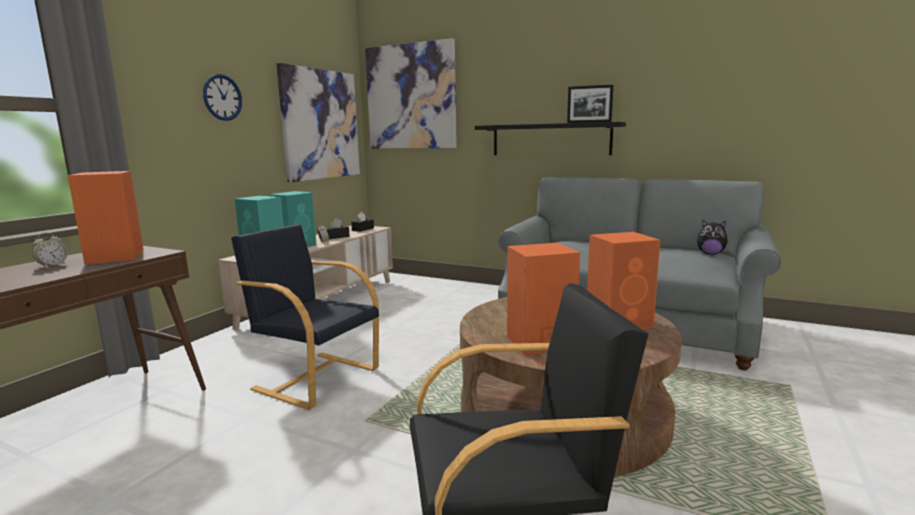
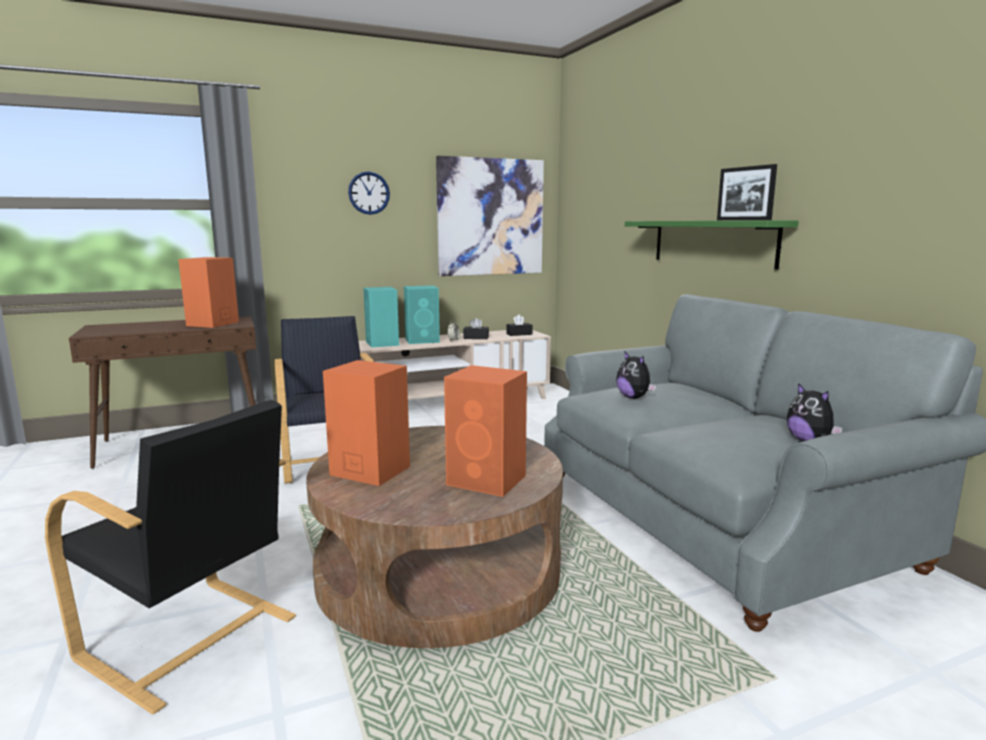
camera: 40 degrees right, 0 degrees up
alarm clock [32,232,68,268] -> none
picture [365,38,457,149] -> none
black shelf [475,122,626,155] -> green shelf [625,220,799,270]
none -> plush toy [616,352,656,399]

